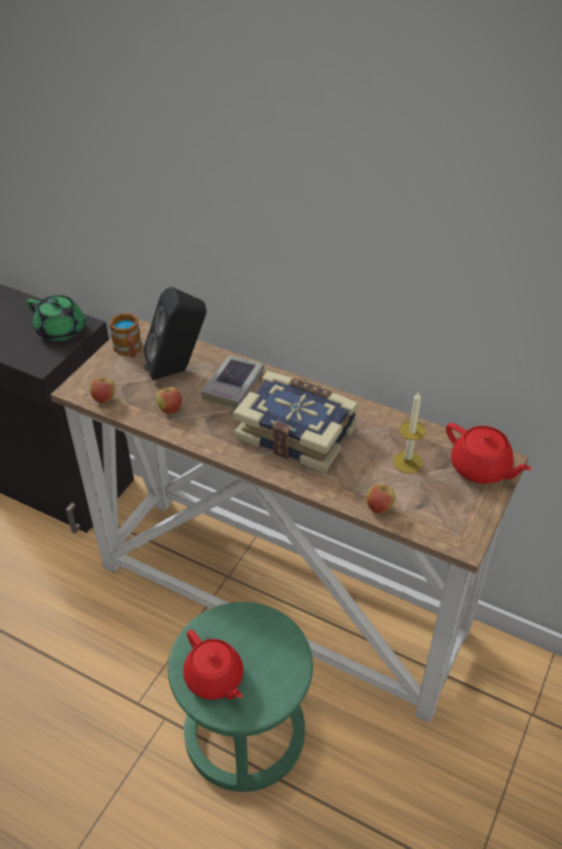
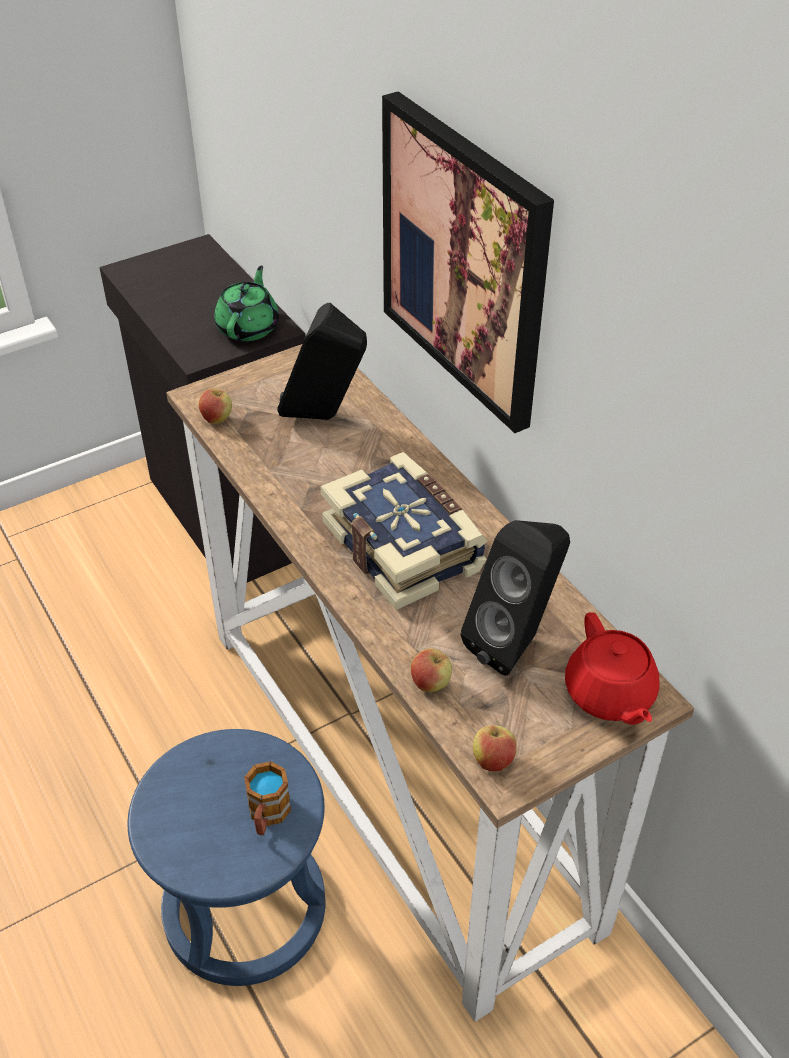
camera: 30 degrees right, 0 degrees up
green teapot [26,295,91,341] -> green teapot turned 135 degrees counterclockwise [214,266,279,341]
mug [109,313,142,358] -> mug moved to [244,761,291,835]
apple [156,384,182,414] -> apple moved to [473,720,517,772]
green stool [168,602,313,792] -> blue stool [127,729,325,986]
red teapot [183,630,244,700] -> none
book [201,355,264,408] -> none
candle [393,391,426,473] -> black speaker [461,520,570,676]
none -> picture [382,91,554,433]

